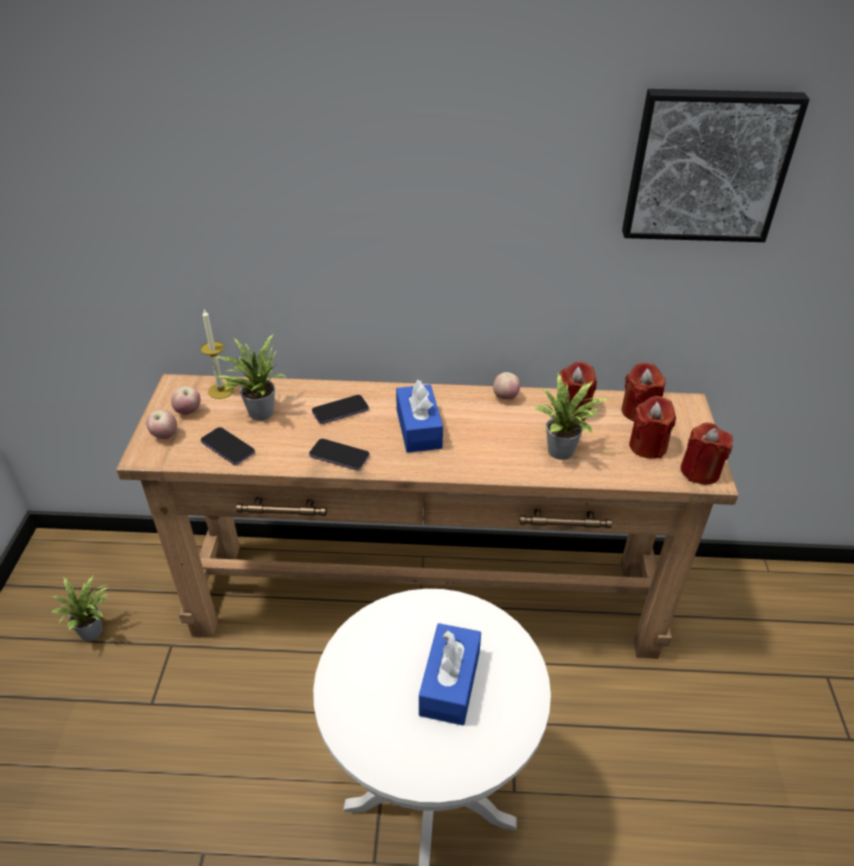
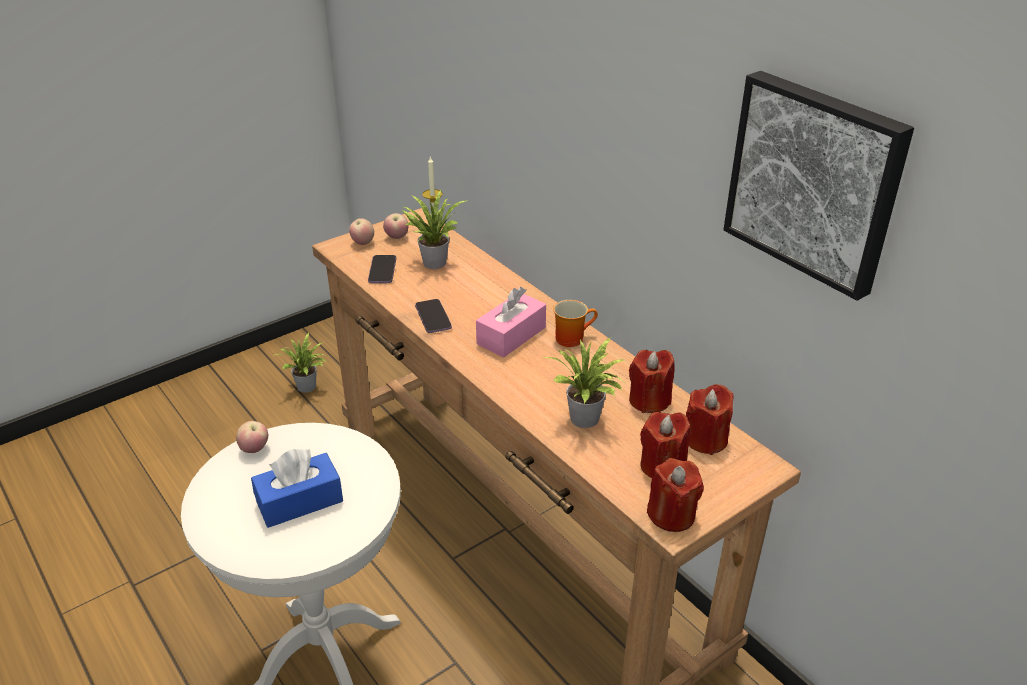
camera: 50 degrees right, 5 degrees down
phone [312,395,369,424] -> none
blue tissue box [396,380,443,453] -> pink tissue box [476,287,546,358]
apple [493,372,520,400] -> apple moved to [236,421,268,453]
none -> mug [553,300,598,347]

